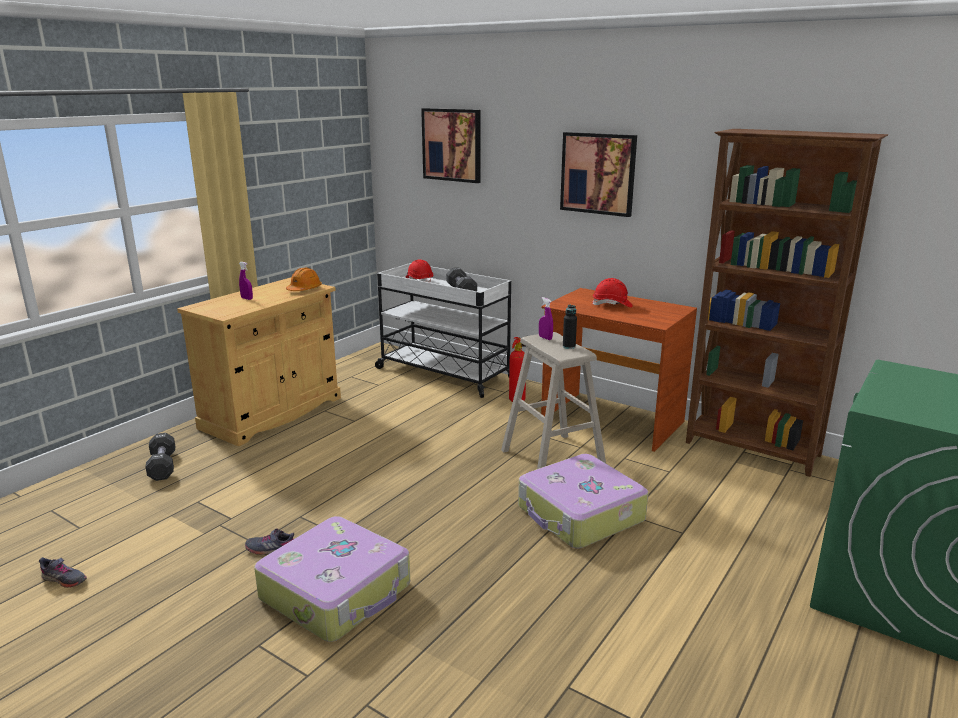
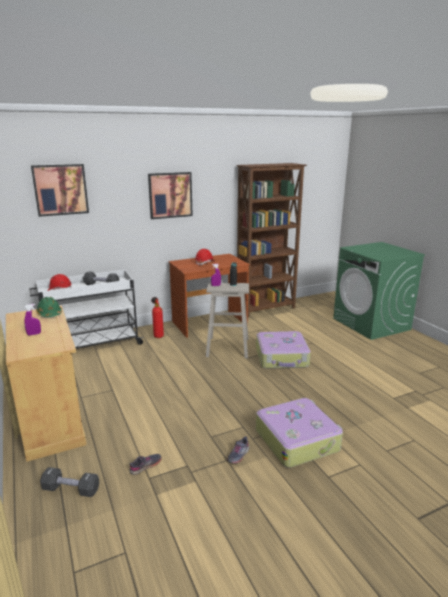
camera: 60 degrees left, 0 degrees up
grey shoe [39,557,87,588] -> grey shoe moved to [130,454,162,475]
orange hard hat [286,268,322,291] -> green hard hat [36,297,62,317]

